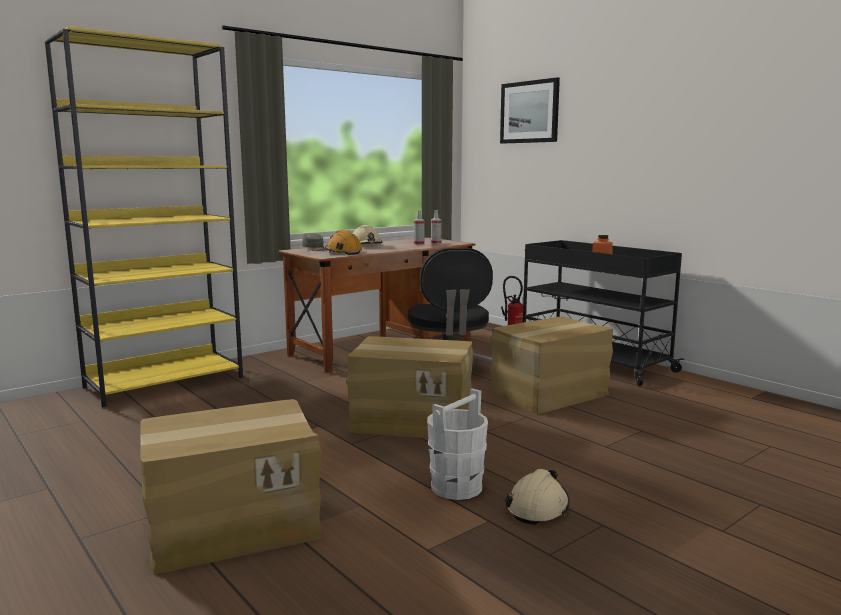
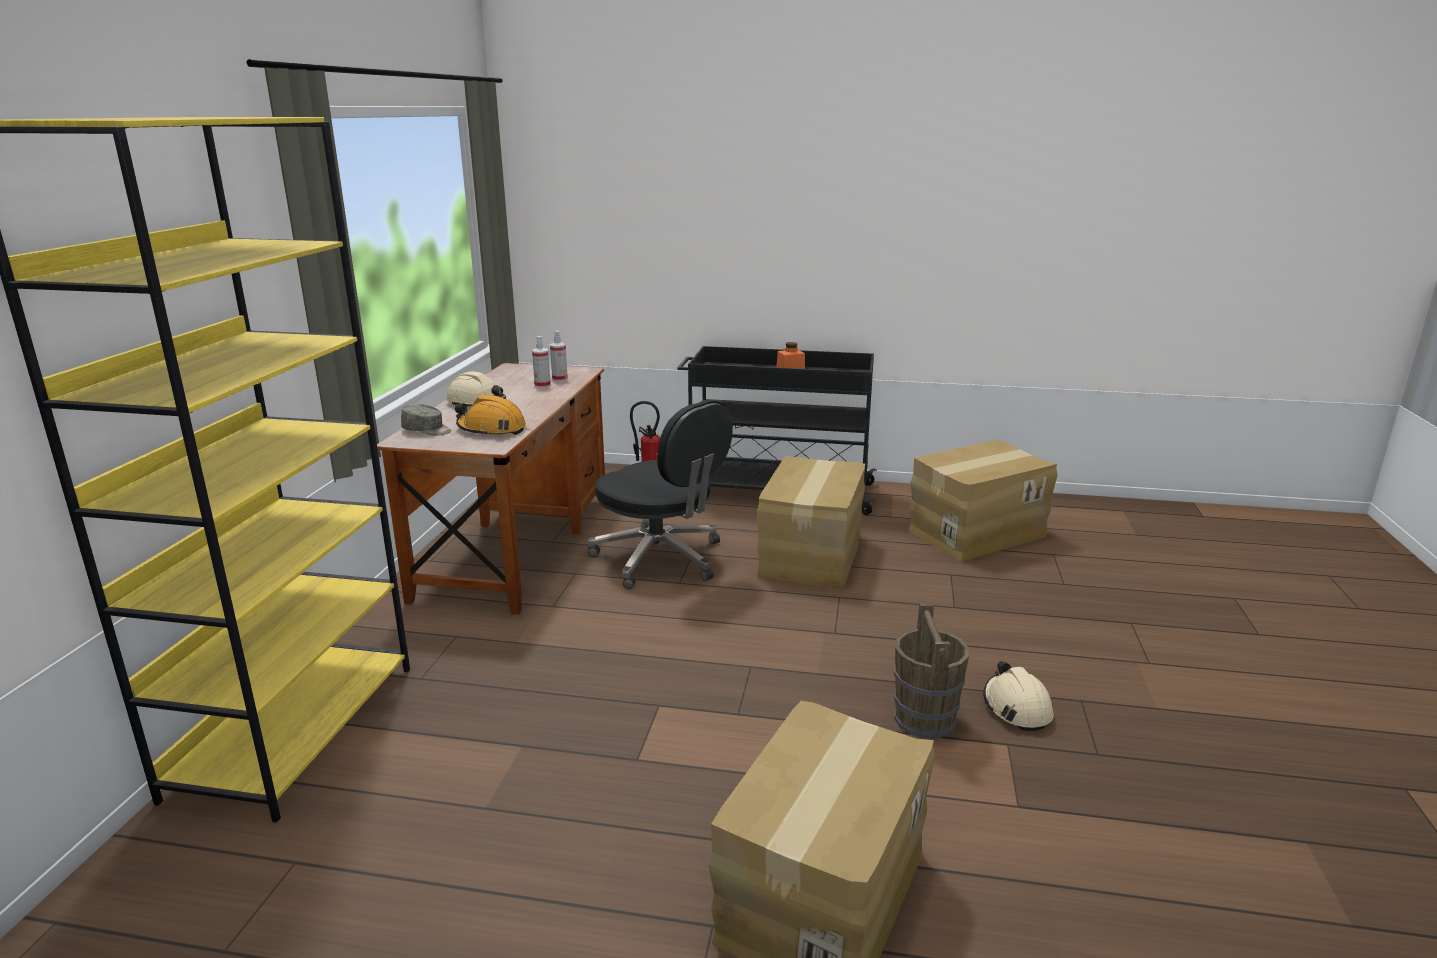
camera: 40 degrees left, 10 degrees up
cardboard box [347,336,473,439] -> cardboard box moved to [908,440,1058,561]
white bucket [427,388,488,500] -> brown bucket [894,604,969,738]
picture [500,77,560,144] -> none

